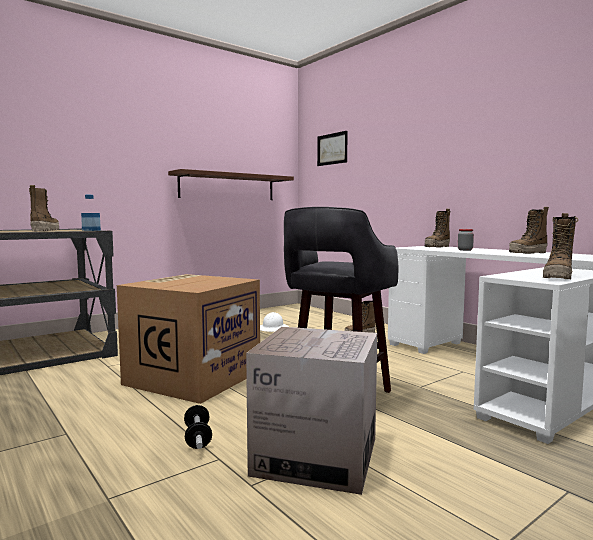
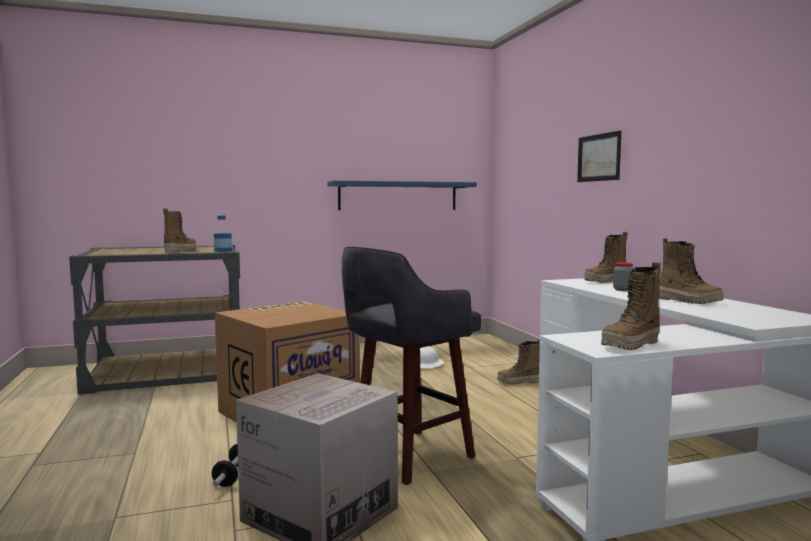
camera: 20 degrees right, 0 degrees up
brown shelf [168,169,294,200] -> blue shelf [327,181,477,210]
picture [317,131,348,166] -> picture moved to [577,131,621,182]
boot [509,207,549,254] -> boot turned 120 degrees counterclockwise [658,238,724,304]

